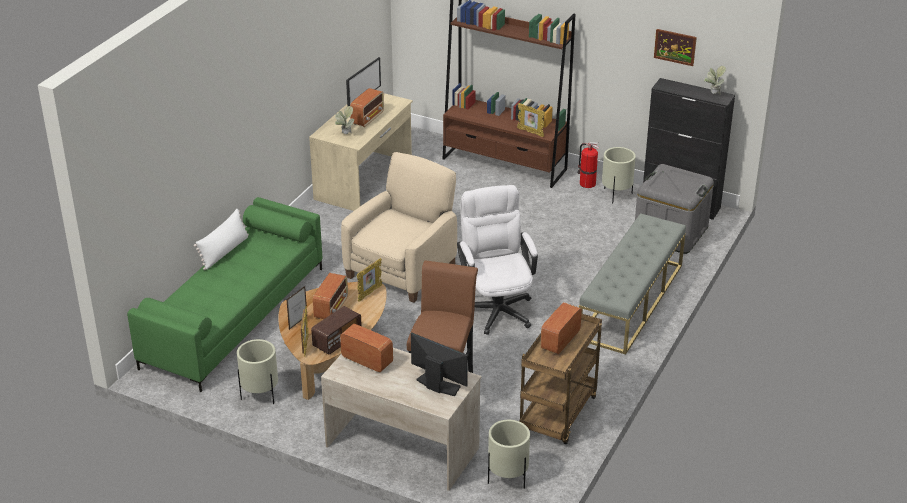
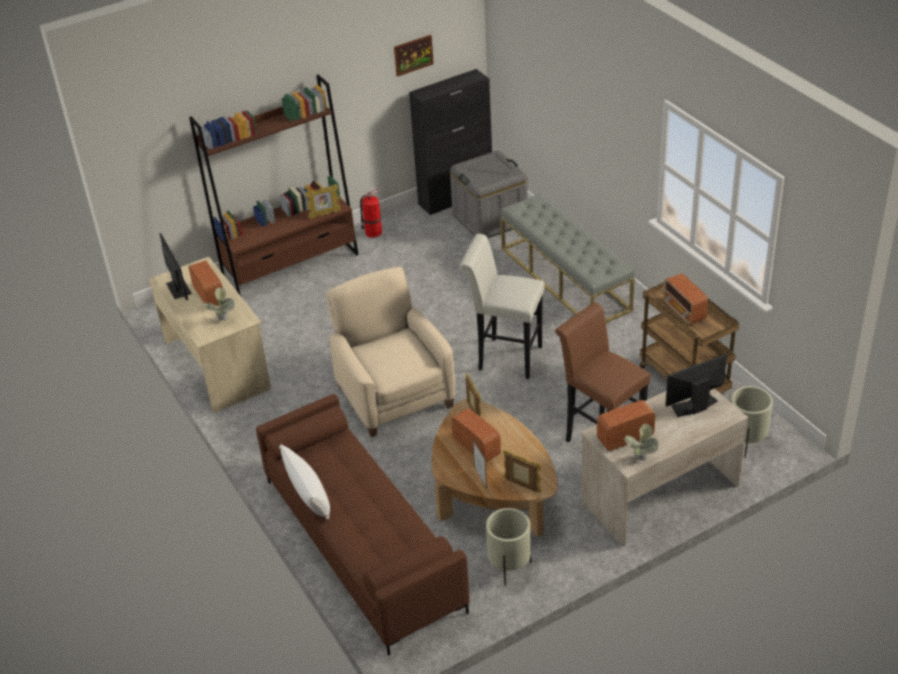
camera: 55 degrees left, 5 degrees up
green sofa [127,197,323,392] -> brown sofa [256,394,470,655]
radio [311,306,362,354] -> none
white office chair [457,185,538,335] -> white stool [459,234,545,379]
beige planter [602,147,636,204] -> none
potted plant [704,66,726,94] -> potted plant moved to [624,424,658,460]

